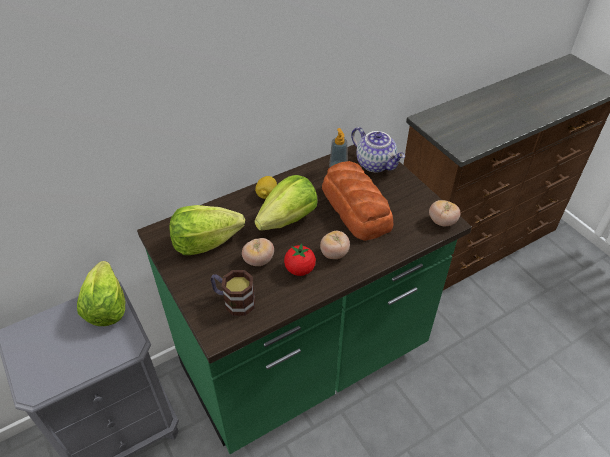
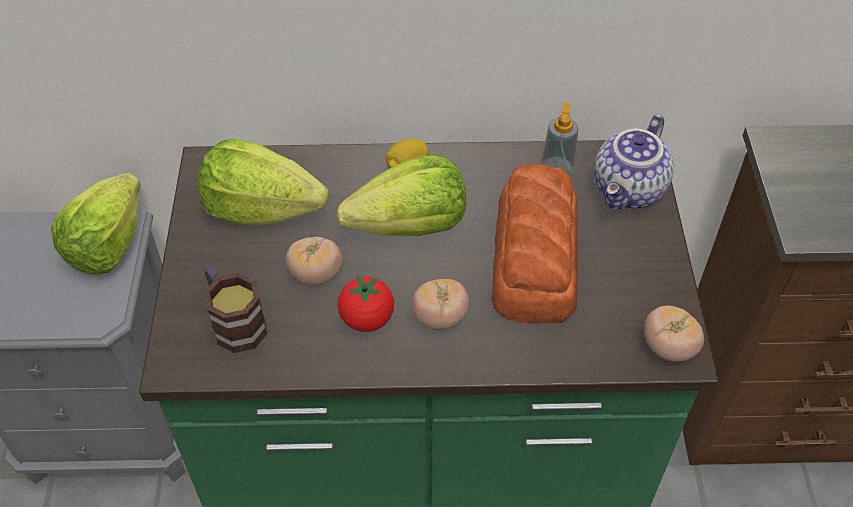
camera: 30 degrees right, 5 degrees up
teapot [351,127,405,173] -> teapot turned 45 degrees clockwise [594,114,674,210]

